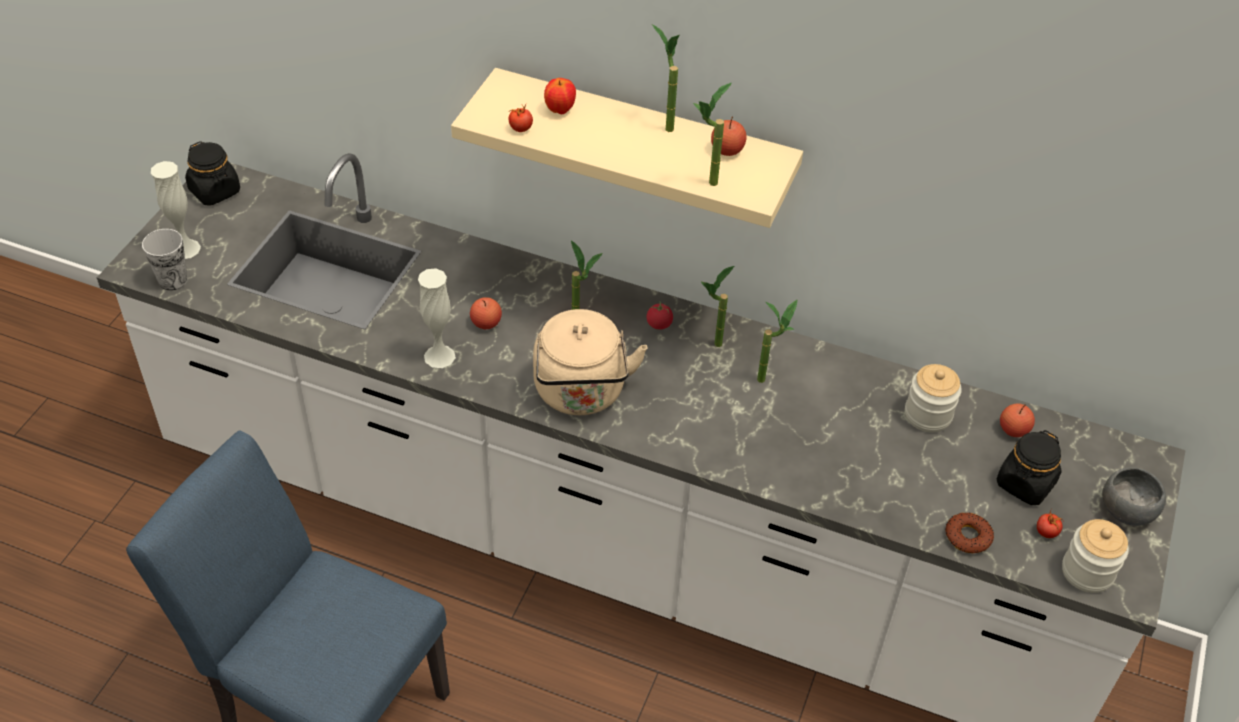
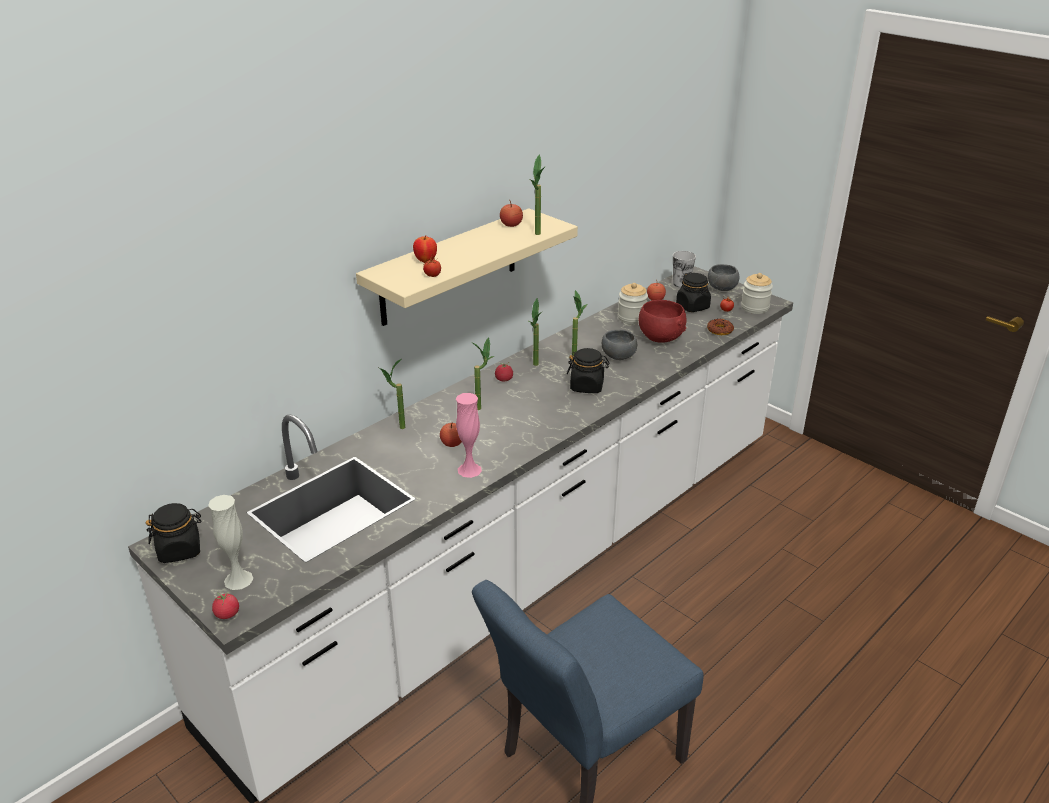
camera: 65 degrees left, 15 degrees down
cup [142,229,188,291] -> cup moved to [673,251,696,288]
white vase [418,268,456,368] -> pink vase [456,393,482,478]
beige kettle [533,309,648,415] -> none
potted plant [652,24,680,132] -> potted plant moved to [379,359,405,429]
none -> tomato [212,592,239,619]
none -> black jar [567,348,610,393]
none -> grey bowl [602,330,637,360]
none -> red bowl [639,300,686,343]

